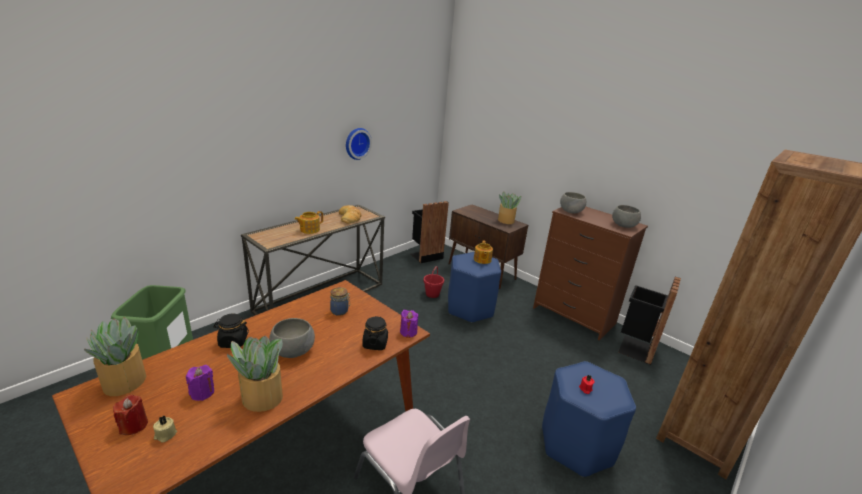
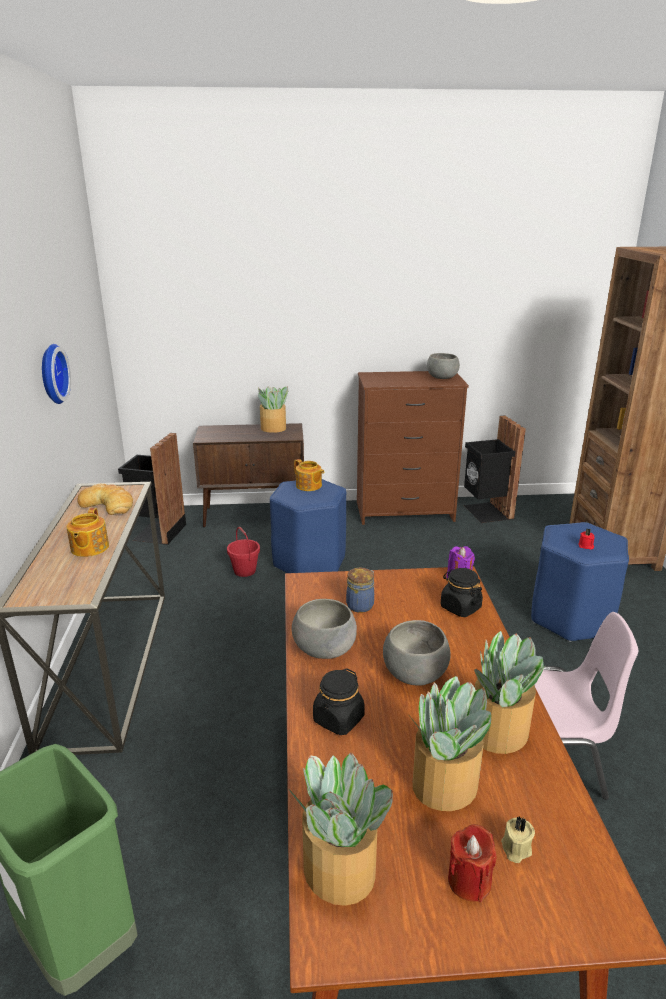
camera: 45 degrees left, 0 degrees up
purple candle [186,365,214,401] -> potted plant [408,676,491,811]
grey bowl [560,192,586,214] -> grey bowl moved to [292,599,357,659]

